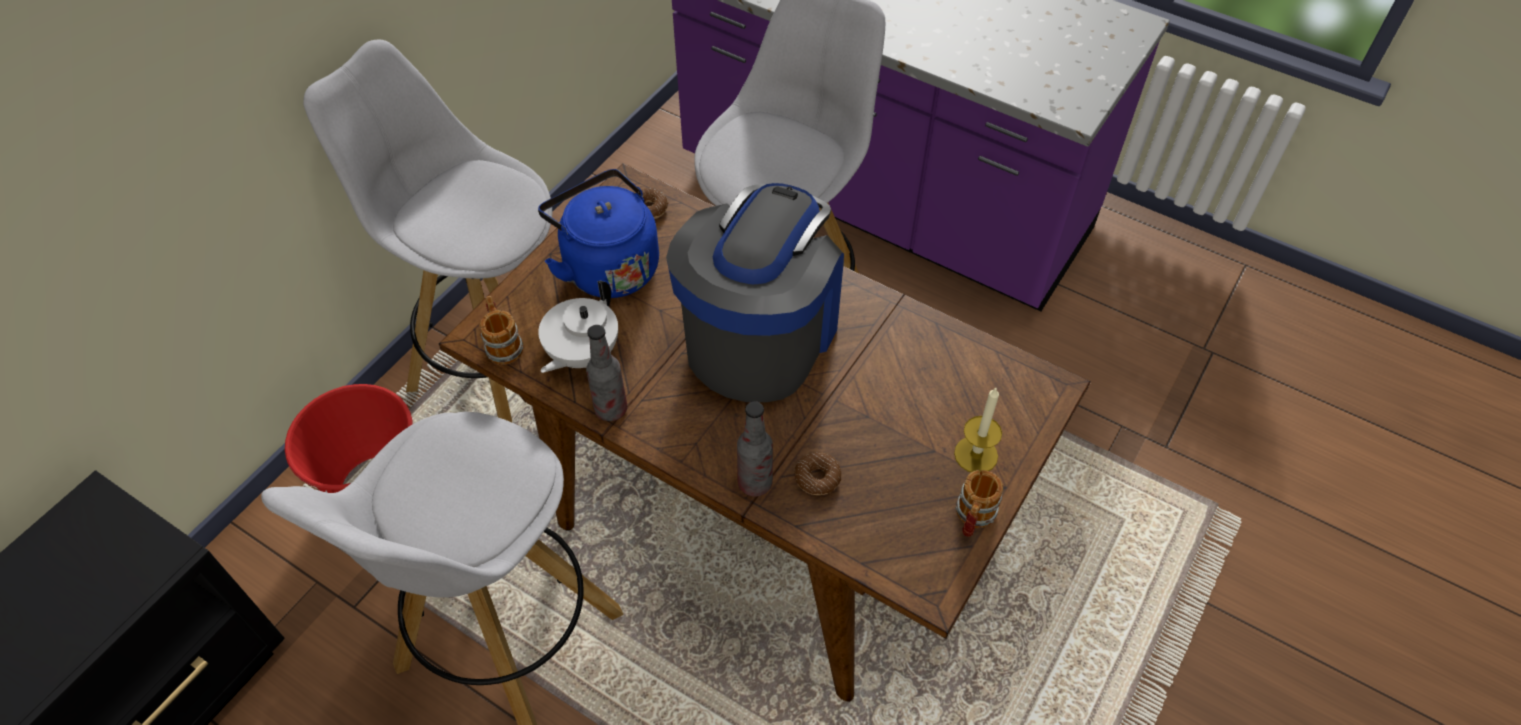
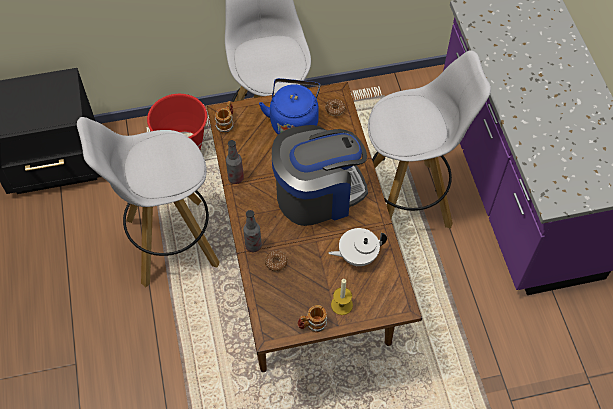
camera: 45 degrees right, 5 degrees up
white teapot [538,281,618,373] -> white teapot moved to [328,228,387,266]

